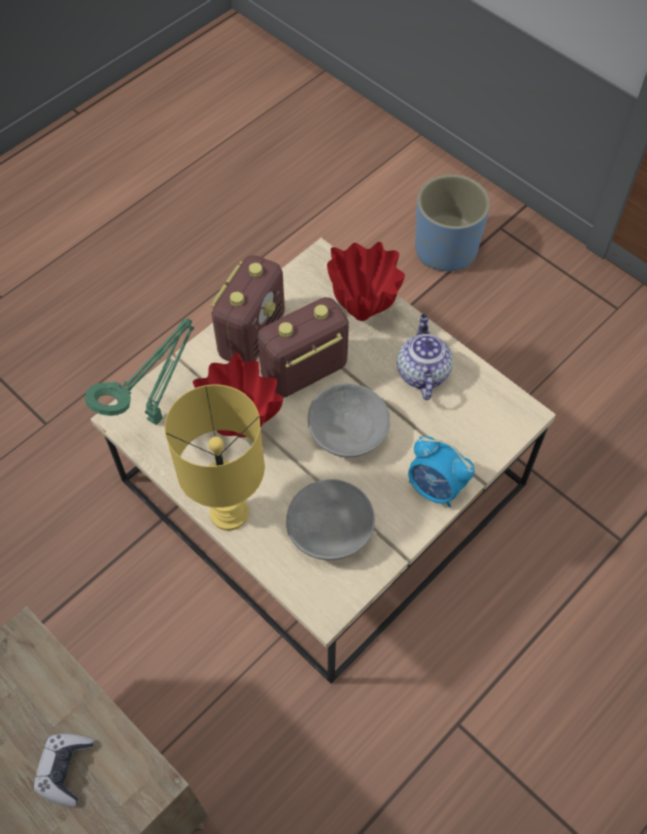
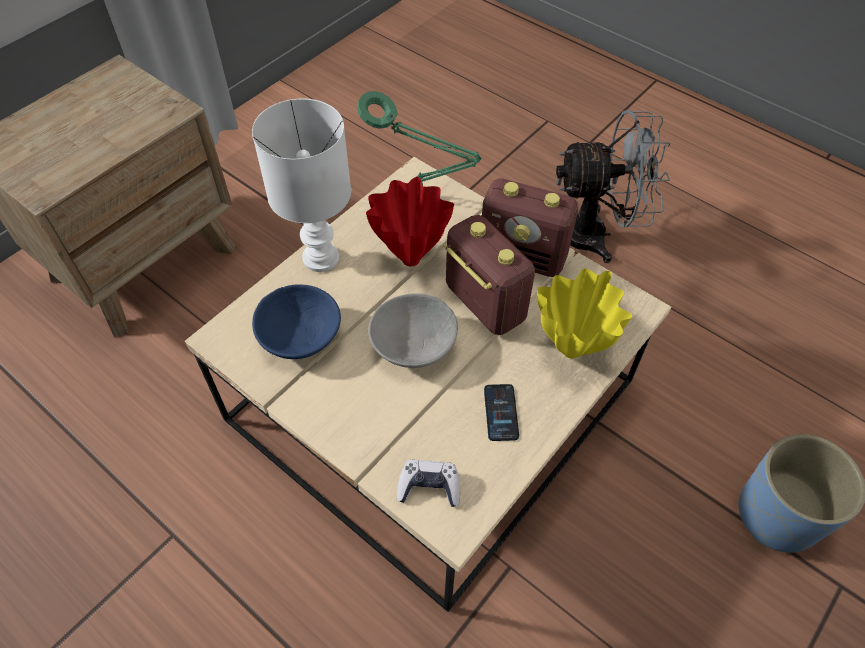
camera: 85 degrees right, 5 degrees down
game controller [33,734,93,807] -> game controller moved to [397,459,460,507]
yellow table lamp [165,385,265,531] -> white table lamp [252,99,351,272]
grey bowl [286,479,375,560] -> blue bowl [252,284,341,359]
red vase [327,242,405,321] -> yellow vase [537,269,632,358]
teapot [397,314,453,400] -> phone [484,384,519,441]
alarm clock [408,436,475,507] -> none
none -> grey fan [556,110,670,263]

